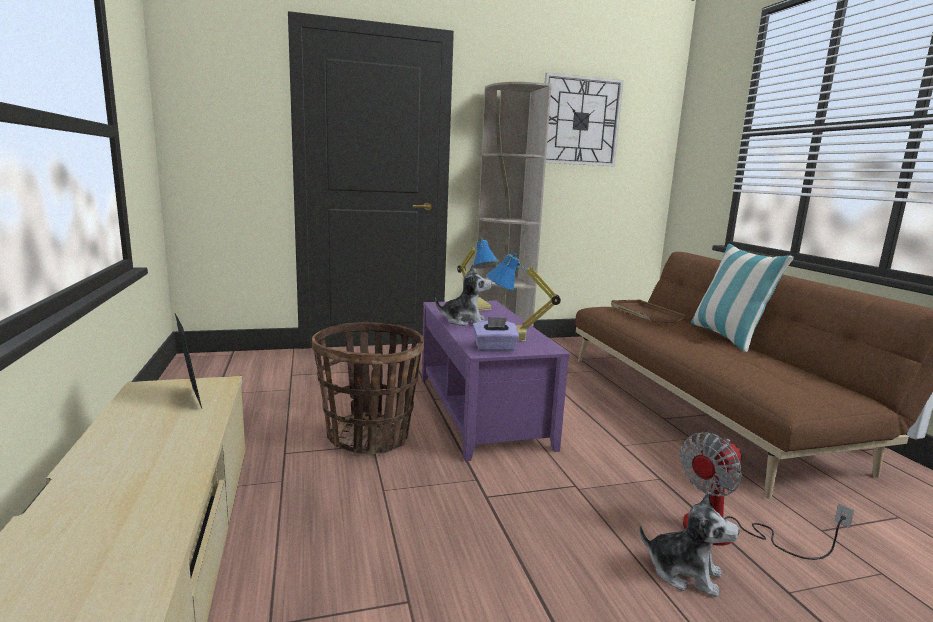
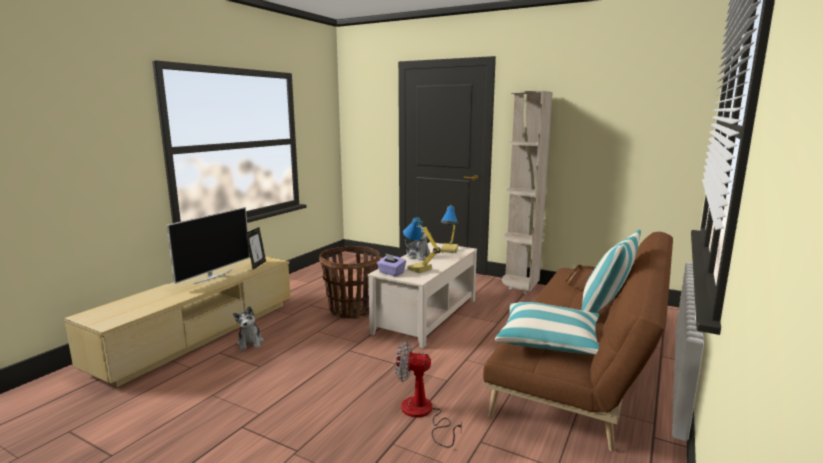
camera: 45 degrees right, 0 degrees up
purple coffee table [422,301,570,461] -> beige coffee table [368,242,477,348]
wall clock [545,73,624,166] -> none
plush toy [639,491,739,597] -> plush toy moved to [233,306,264,351]
none -> television [167,207,250,284]
none -> pillow [495,302,599,355]

